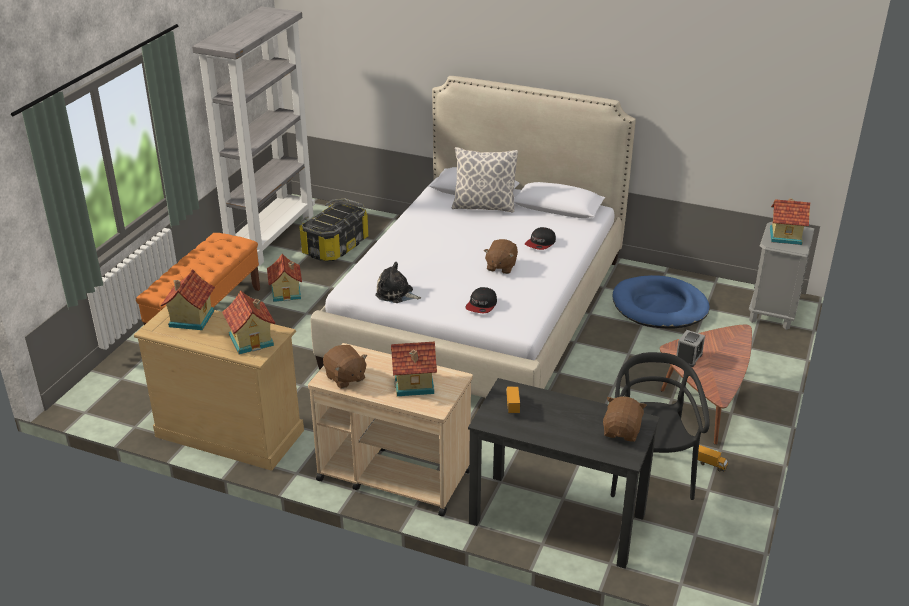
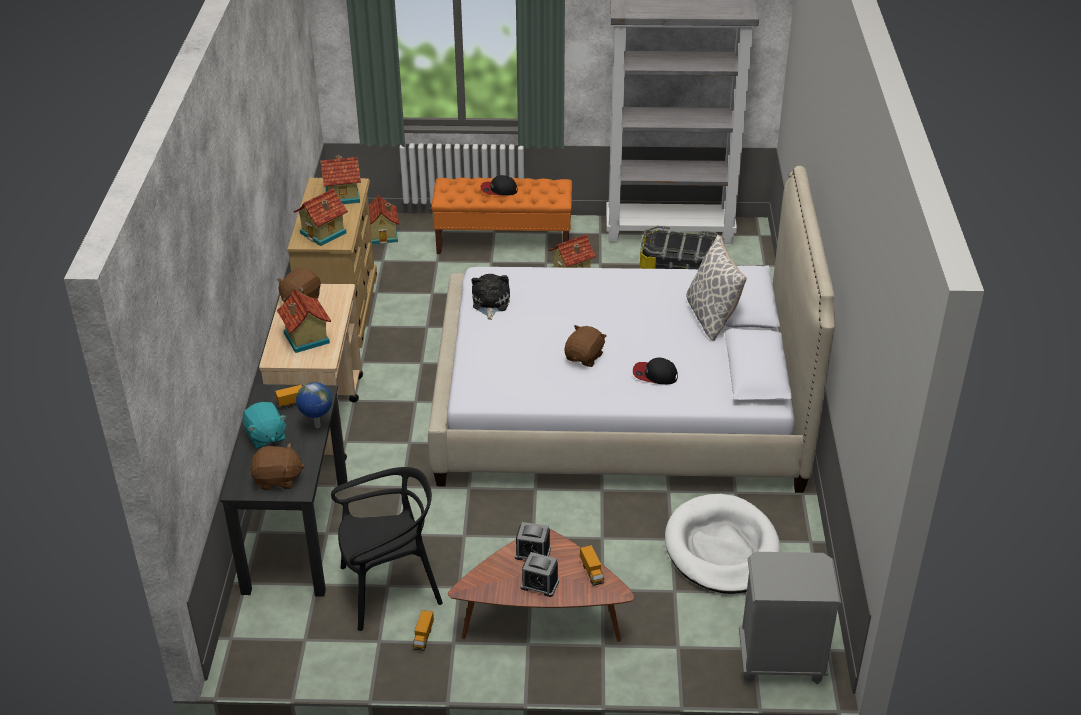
camera: 70 degrees right, 5 degrees up
cap [465,287,497,313] -> cap moved to [481,175,518,196]
brown plush toy [484,239,518,274] -> brown plush toy turned 120 degrees clockwise [564,325,607,367]
blue dog bed [612,275,710,329] -> white dog bed [665,494,780,594]
toy house [770,198,810,245] -> toy house moved to [369,194,399,244]
none -> turquoise plush toy [243,402,286,449]
none -> globe [296,382,332,428]
none -> alarm clock [521,552,559,597]
none -> toy truck [580,545,604,586]

